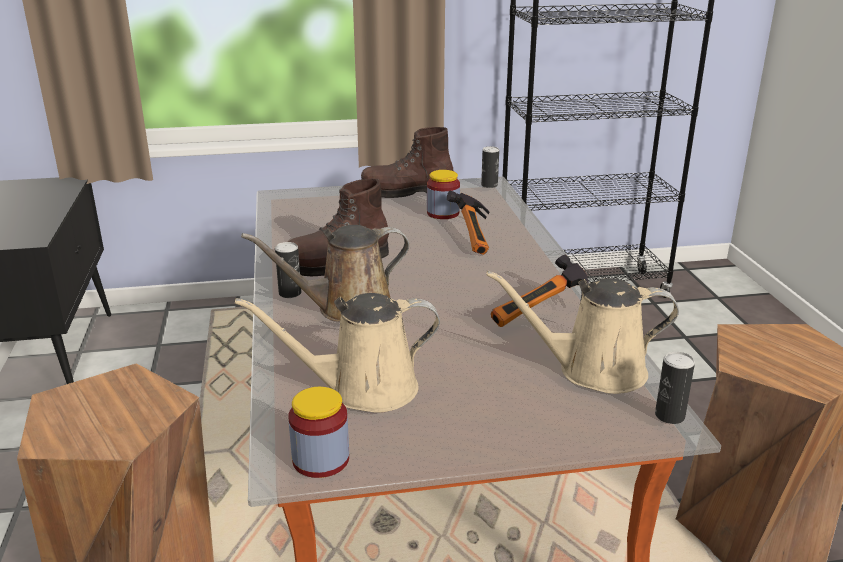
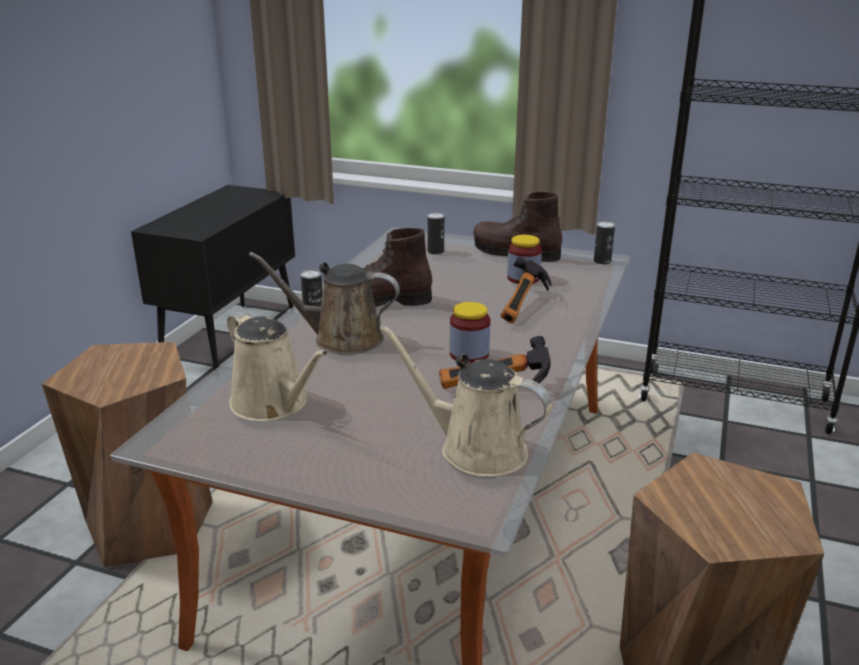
camera: 30 degrees right, 0 degrees up
beige watering can [235,293,440,413] -> beige watering can turned 150 degrees counterclockwise [227,311,328,422]
jar [288,387,349,478] -> jar moved to [450,302,490,363]
can [655,352,695,424] -> can moved to [427,212,445,255]

